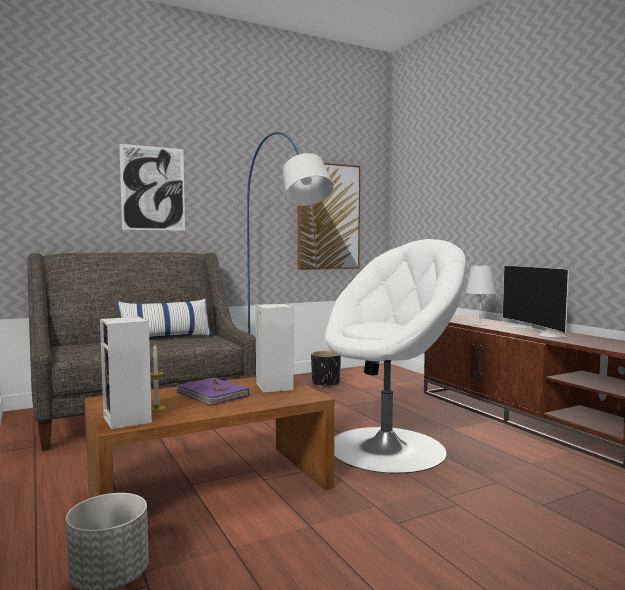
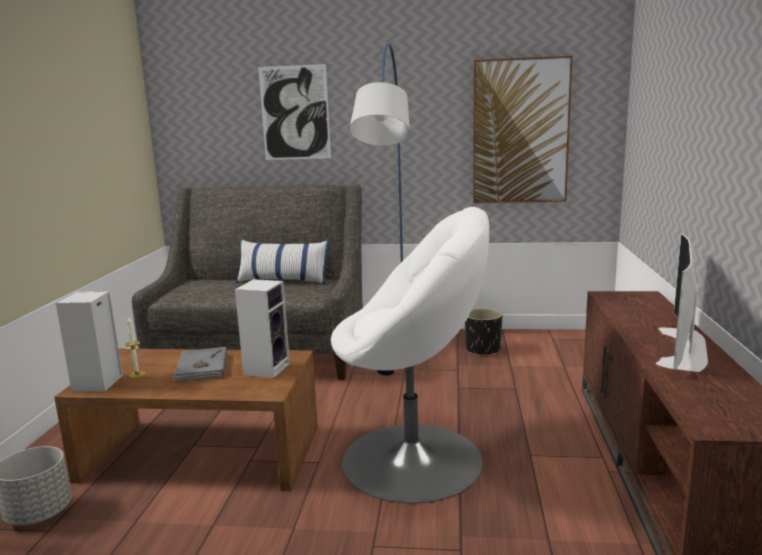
camera: 35 degrees right, 10 degrees up
purple book [176,377,249,406] -> grey book [171,347,227,382]
white table lamp [465,266,496,326] -> none

